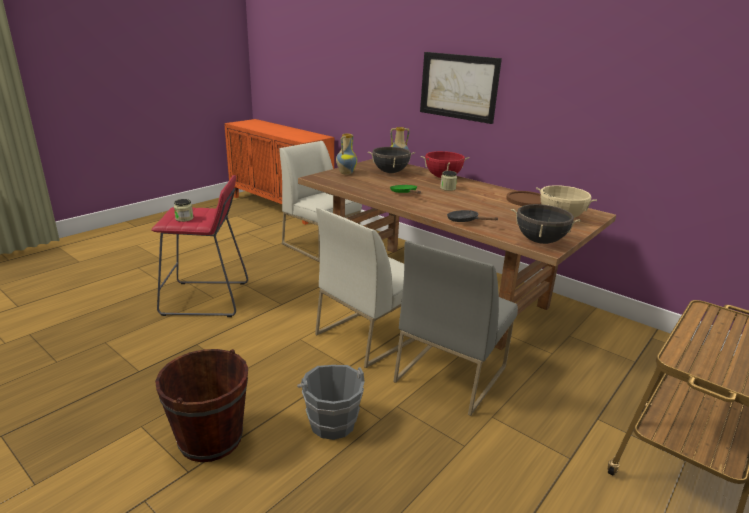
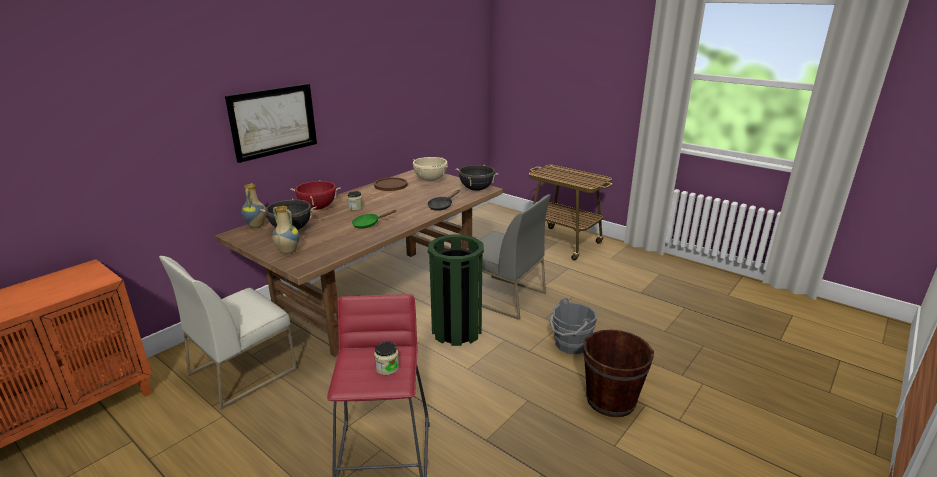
camera: 90 degrees left, 0 degrees up
white chair [315,207,415,368] -> green trash can [428,235,484,346]

